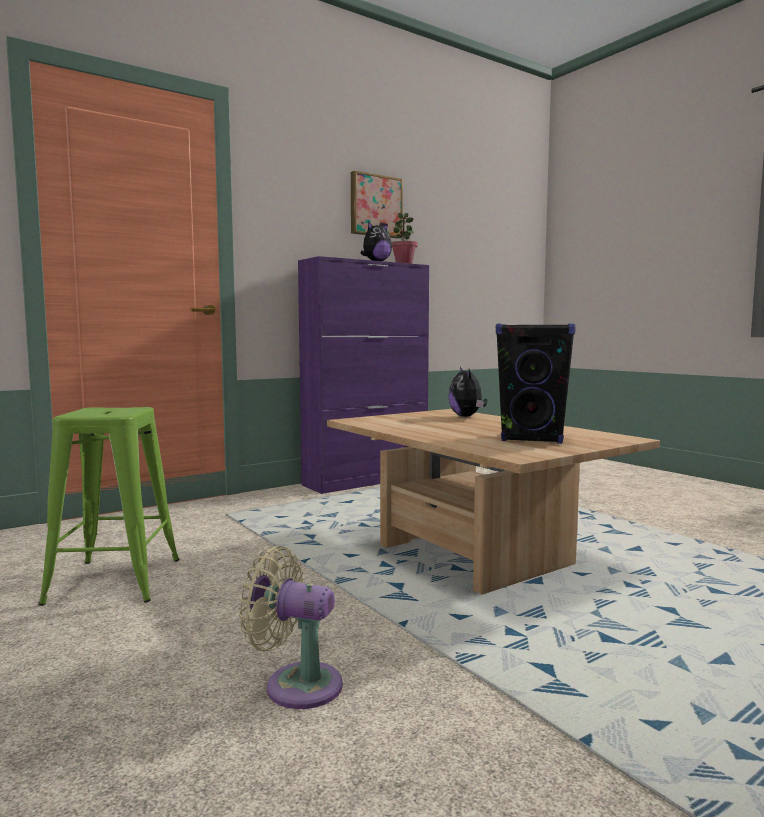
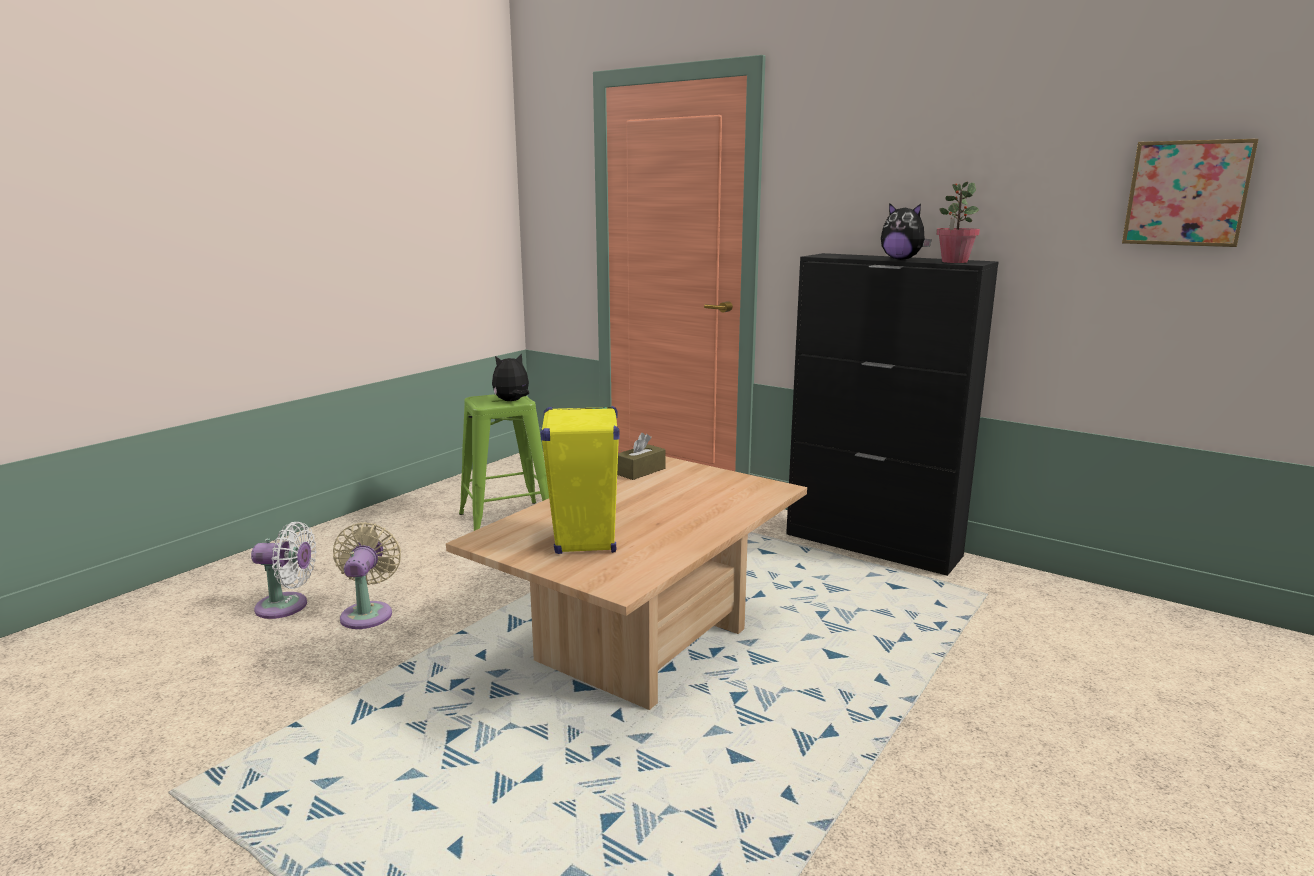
camera: 70 degrees right, 10 degrees up
purple cabinet [298,256,429,494] -> black cabinet [786,253,998,576]
picture [351,171,403,239] -> picture moved to [1122,139,1259,247]
plush toy [449,367,487,417] -> plush toy moved to [492,353,529,401]
black speaker [496,324,576,444] -> yellow speaker [540,406,619,554]
none -> white fan [251,522,317,619]
none -> brown tissue box [617,433,666,480]

